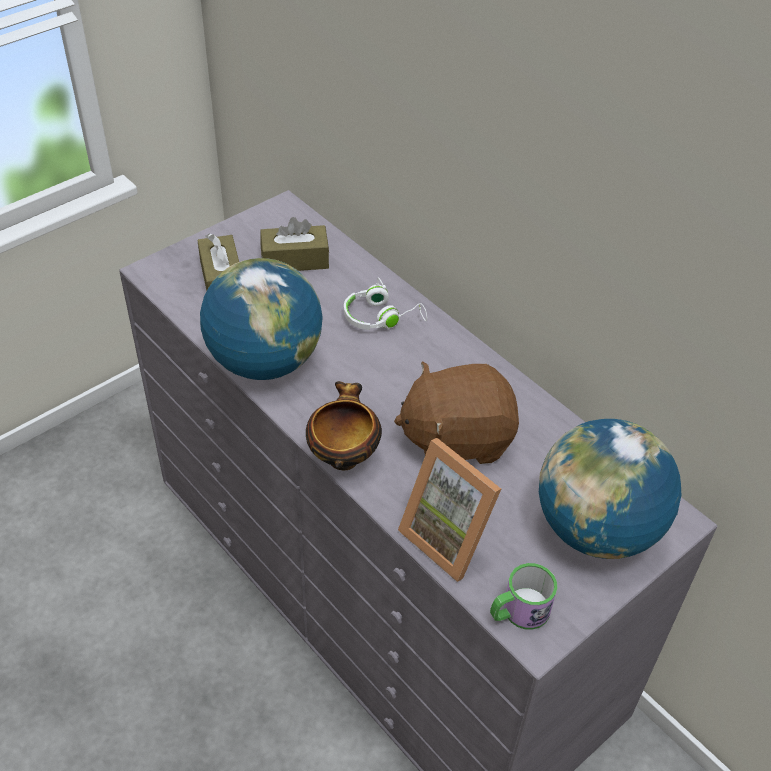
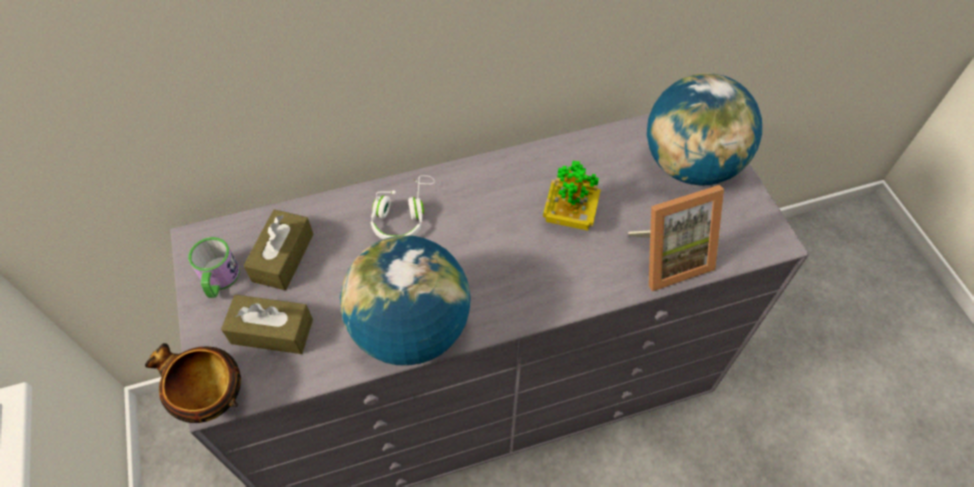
camera: 65 degrees left, 10 degrees up
bowl [306,381,382,470] -> bowl moved to [145,343,241,423]
brown plush toy [394,361,519,464] -> potted plant [543,161,601,231]
mug [490,563,557,630] -> mug moved to [188,237,240,298]

